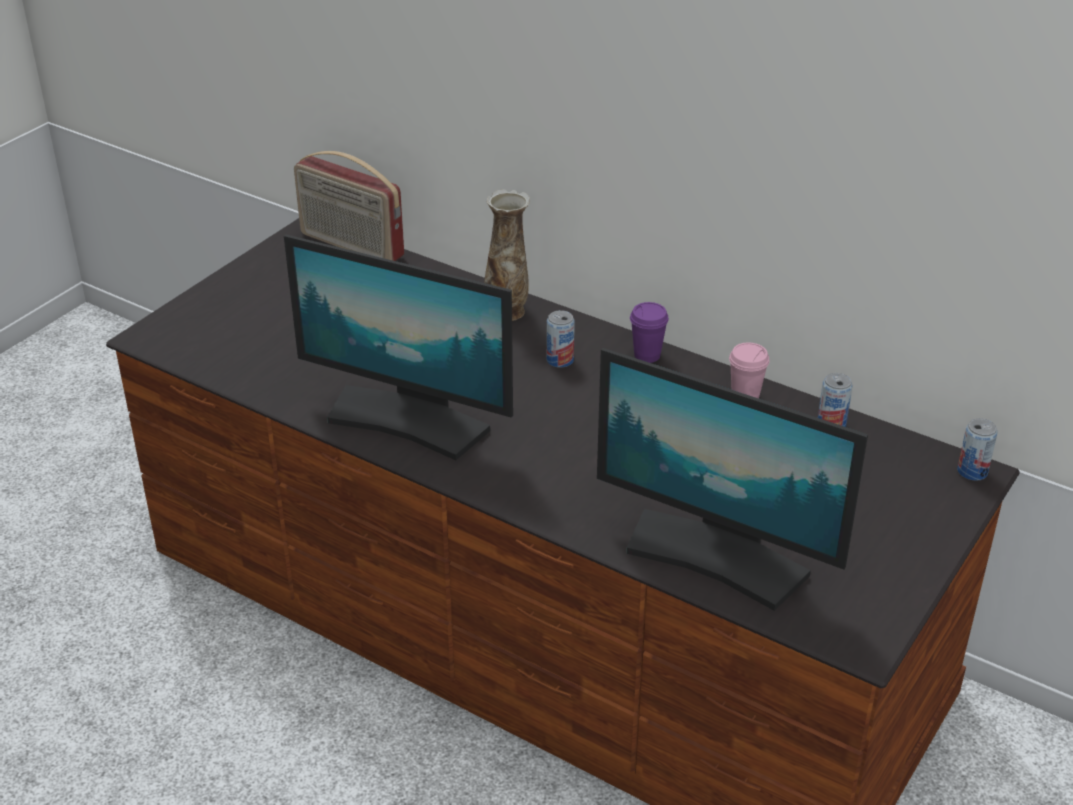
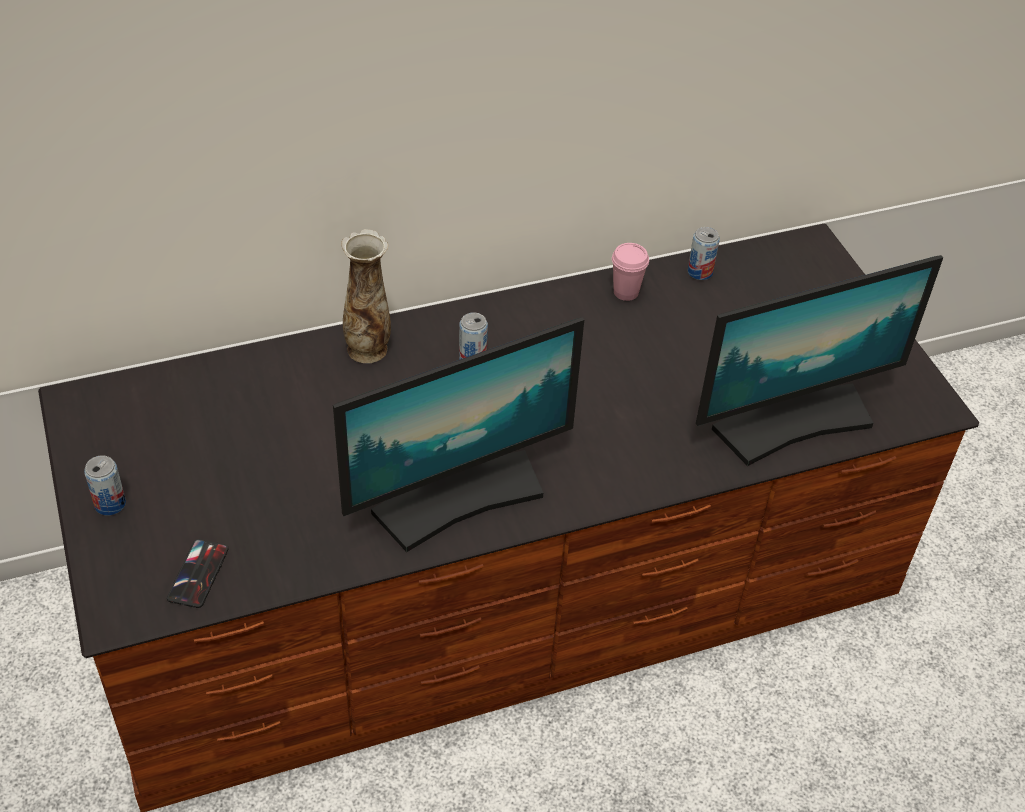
camera: 55 degrees left, 10 degrees up
radio [294,151,404,261] -> none
purple cup [630,302,669,363] -> none
can [957,418,998,481] -> can moved to [84,455,126,515]
none -> phone [167,539,229,608]

